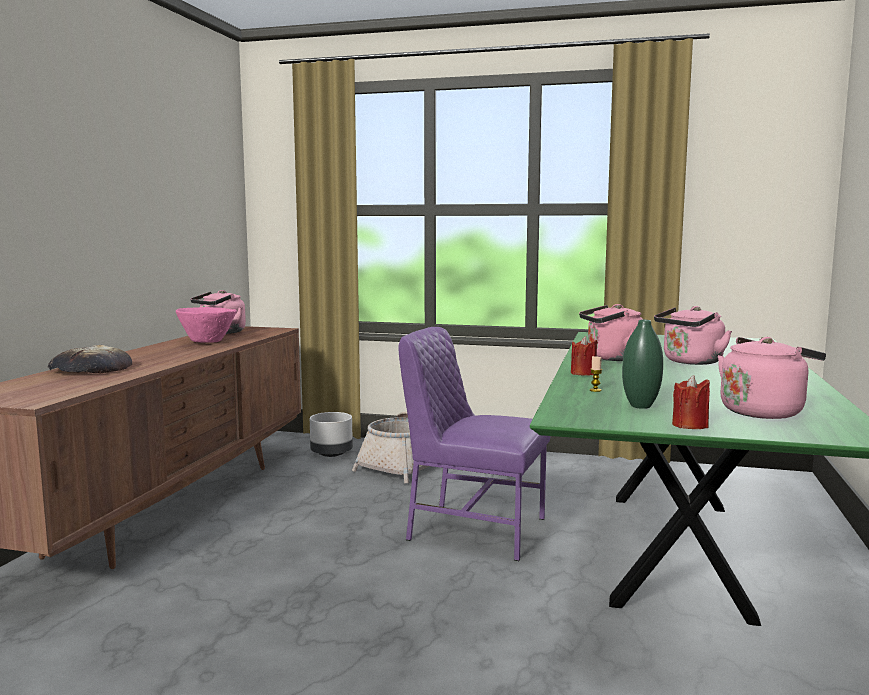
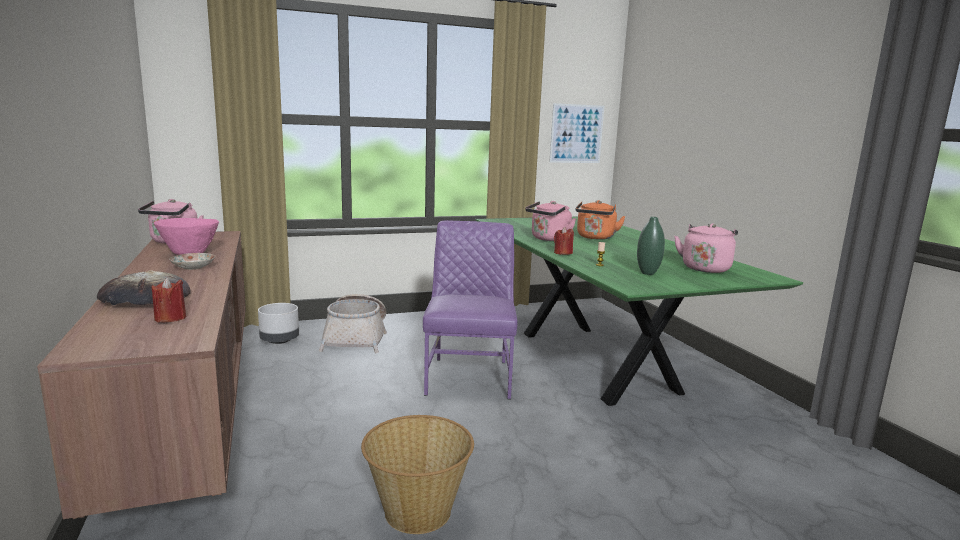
camera: 35 degrees left, 5 degrees up
purple chair [398,327,551,561] -> purple chair turned 105 degrees clockwise [423,220,518,400]
pink kettle [654,306,732,365] -> orange kettle [575,200,626,240]
red candle [672,375,710,429] -> red candle moved to [152,277,186,323]
none -> plate [169,253,215,270]
none -> basket [361,415,474,534]
none -> picture [550,103,604,163]

